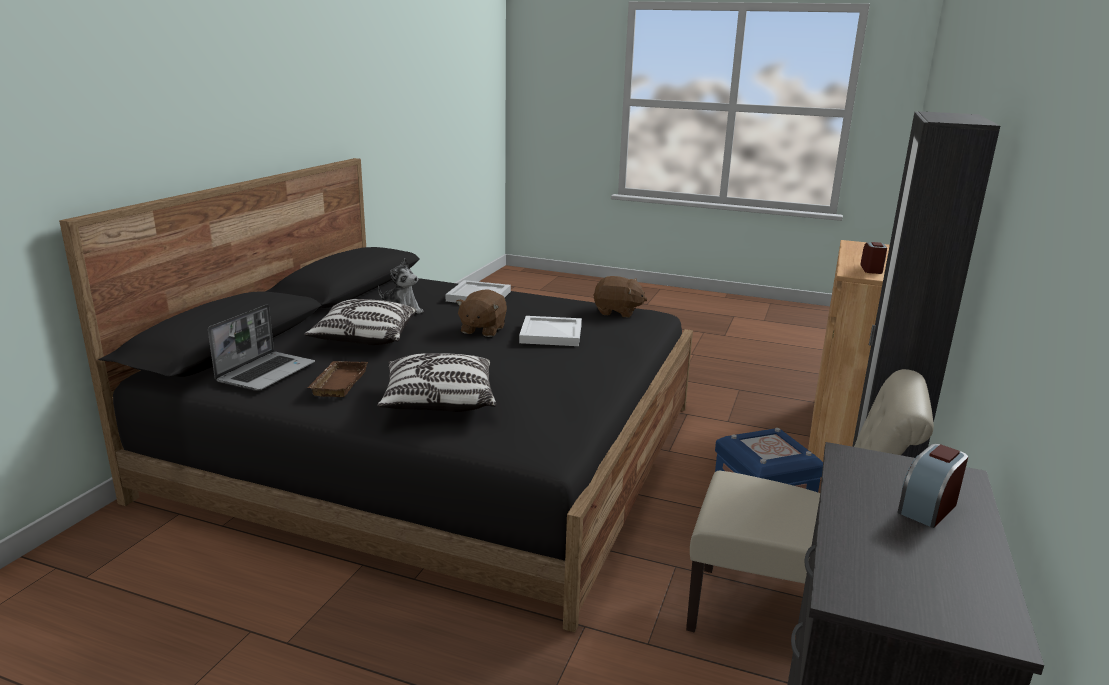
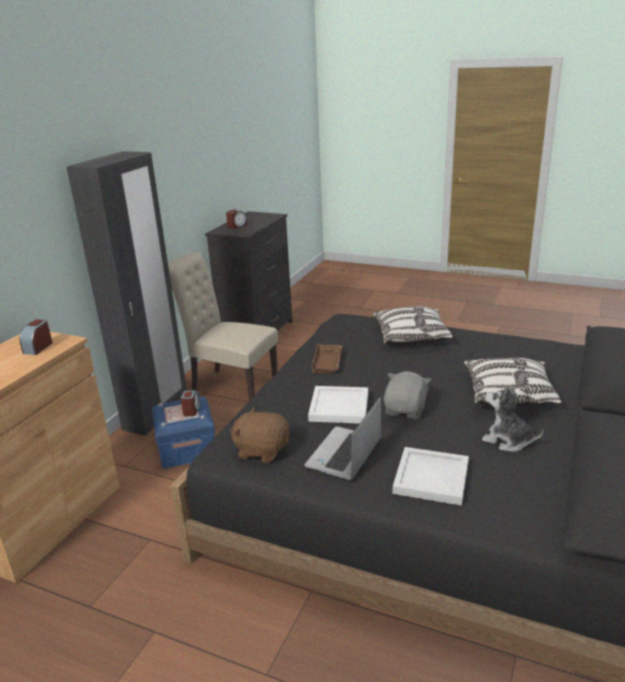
camera: 175 degrees left, 5 degrees up
laptop [208,304,315,391] -> laptop moved to [305,397,381,480]
brown tray [307,361,368,397] -> brown tray moved to [311,344,343,373]
brown plush toy [456,289,507,337] -> grey plush toy [383,372,431,419]
none -> alarm clock [181,390,200,416]

